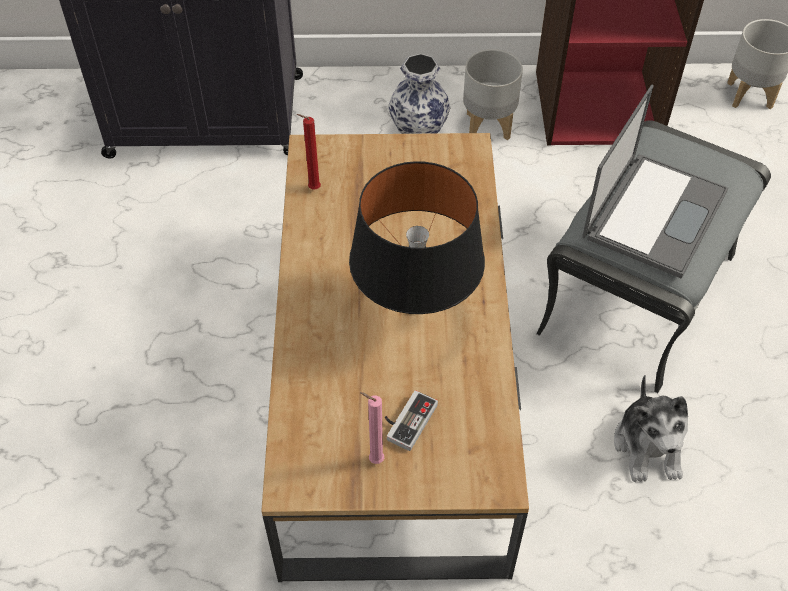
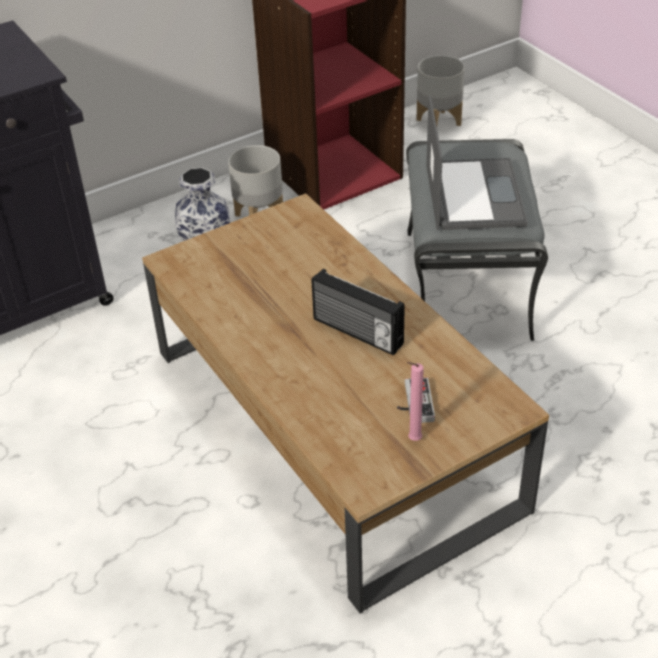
camera: 30 degrees left, 10 degrees down
red candle [296,114,321,189] -> none
black table lamp [349,161,485,314] -> radio [311,269,405,355]
plush toy [614,375,688,482] -> none

